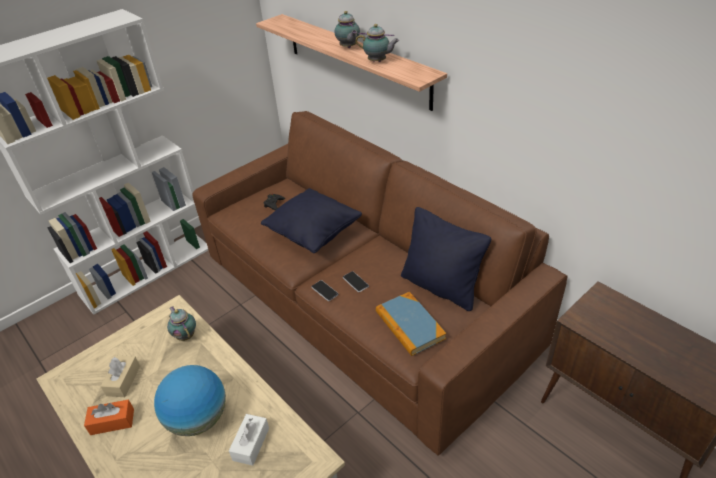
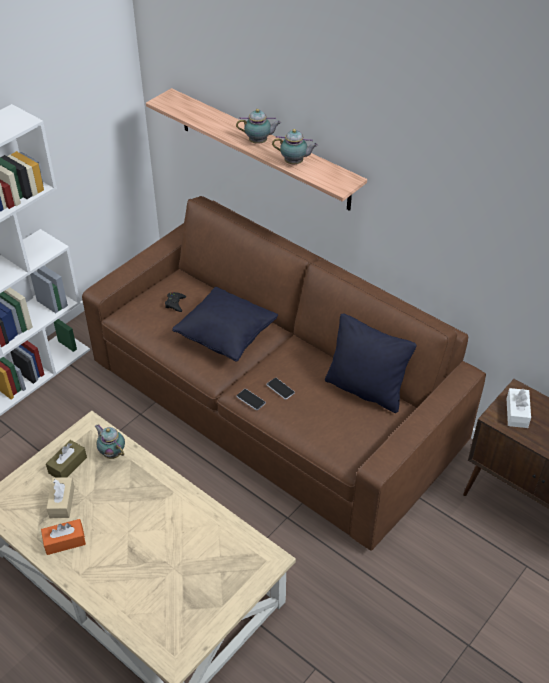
camera: 10 degrees left, 5 degrees up
globe [154,365,226,436] -> none
white tissue box [229,414,269,466] -> white tissue box moved to [507,388,531,428]
teapot [334,11,360,48] -> teapot turned 60 degrees counterclockwise [236,109,281,144]
book [376,292,447,356] -> none
none -> brown tissue box [46,440,87,478]

